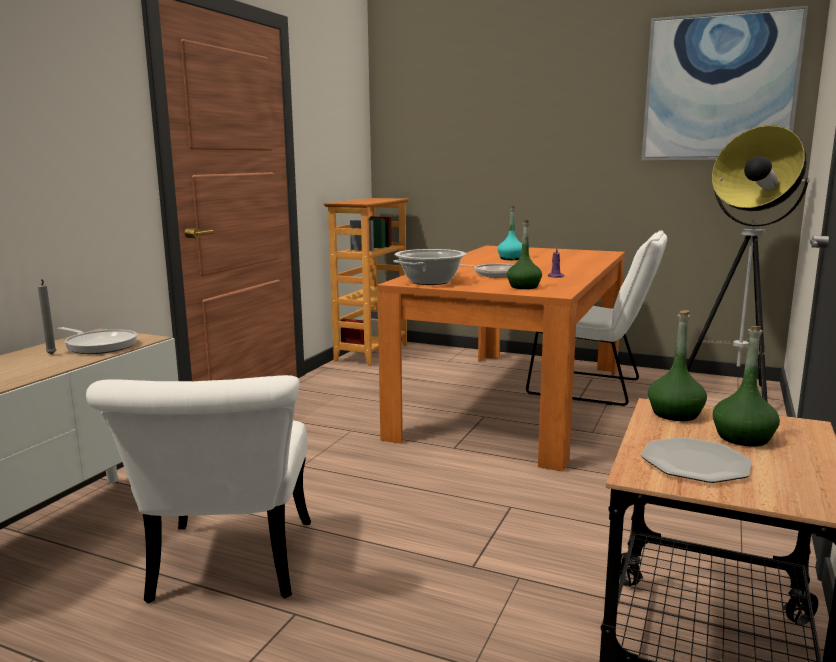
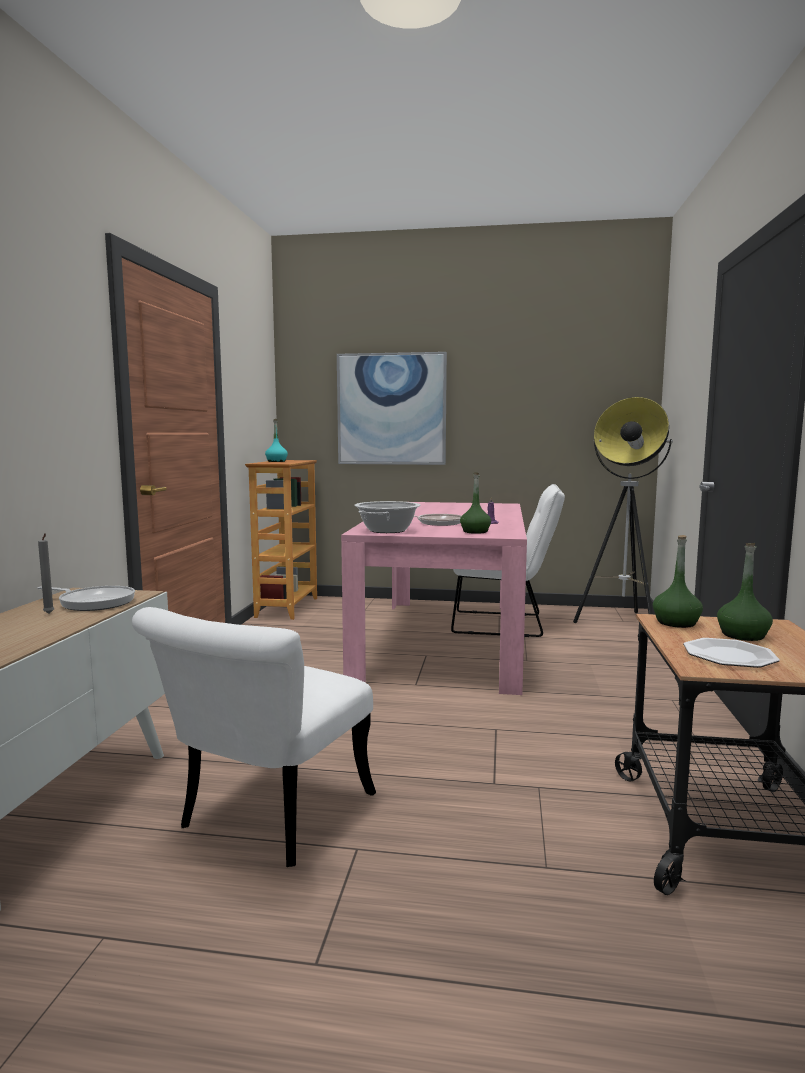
camera: 15 degrees left, 5 degrees down
white chair [86,375,311,603] -> white chair turned 45 degrees clockwise [132,607,376,867]
orange dining table [377,246,625,472] -> pink dining table [341,502,527,695]
turquoise bottle [498,206,522,260] -> turquoise bottle moved to [265,419,288,462]
picture [642,6,808,160] -> picture moved to [337,352,447,465]

